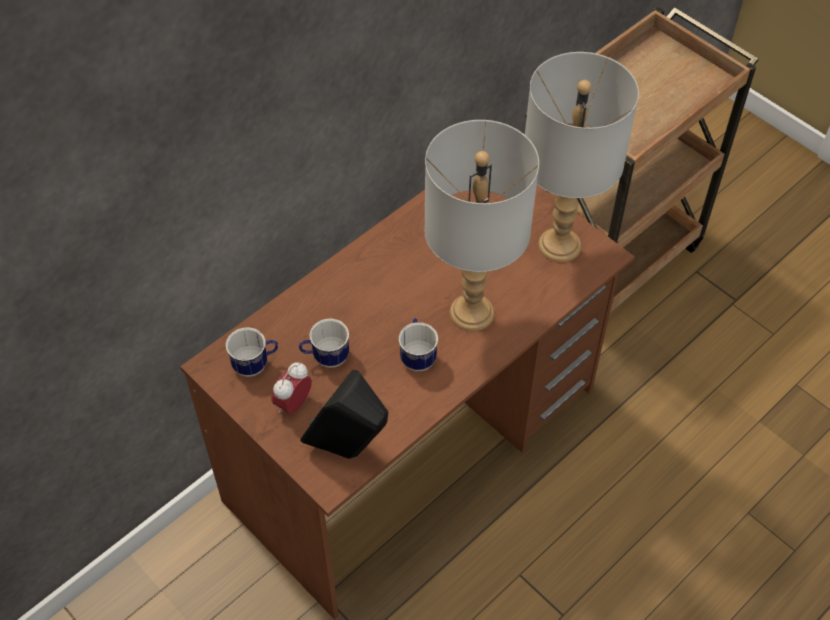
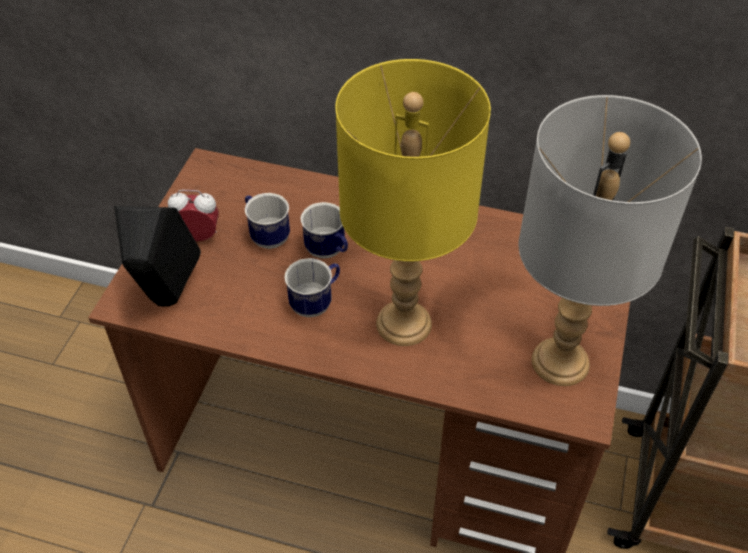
camera: 60 degrees right, 5 degrees down
mug [226,327,278,377] -> mug moved to [300,202,348,259]
grey table lamp [424,120,539,331] -> yellow table lamp [335,59,491,346]

